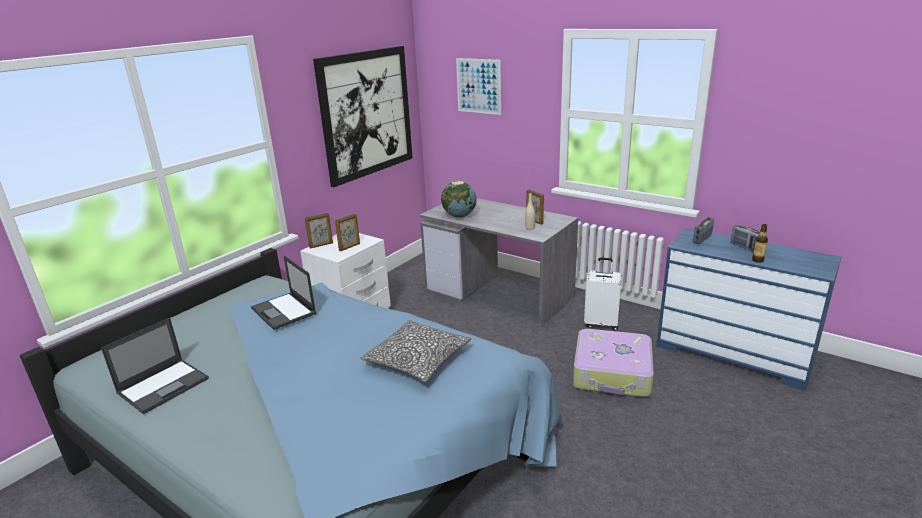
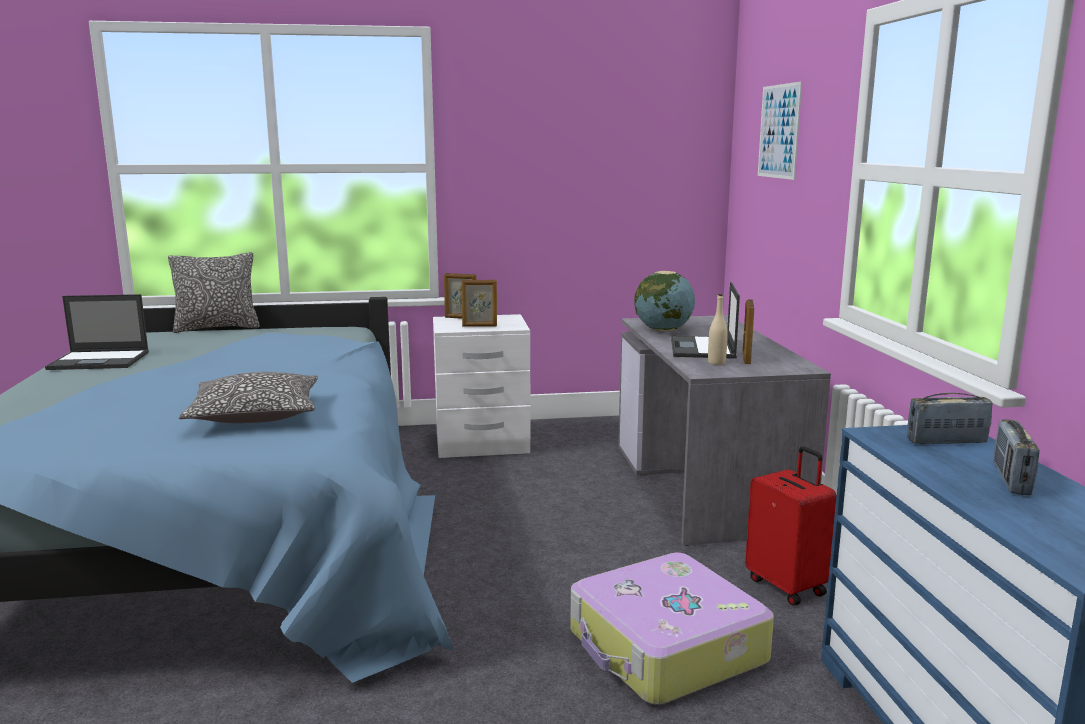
camera: 45 degrees right, 10 degrees down
laptop [251,255,316,330] -> laptop moved to [671,282,740,359]
picture [313,46,413,187] -> none
white suitcase [584,258,621,331] -> red suitcase [745,446,836,606]
bottle [752,224,768,263] -> none
none -> pillow [168,252,260,333]

